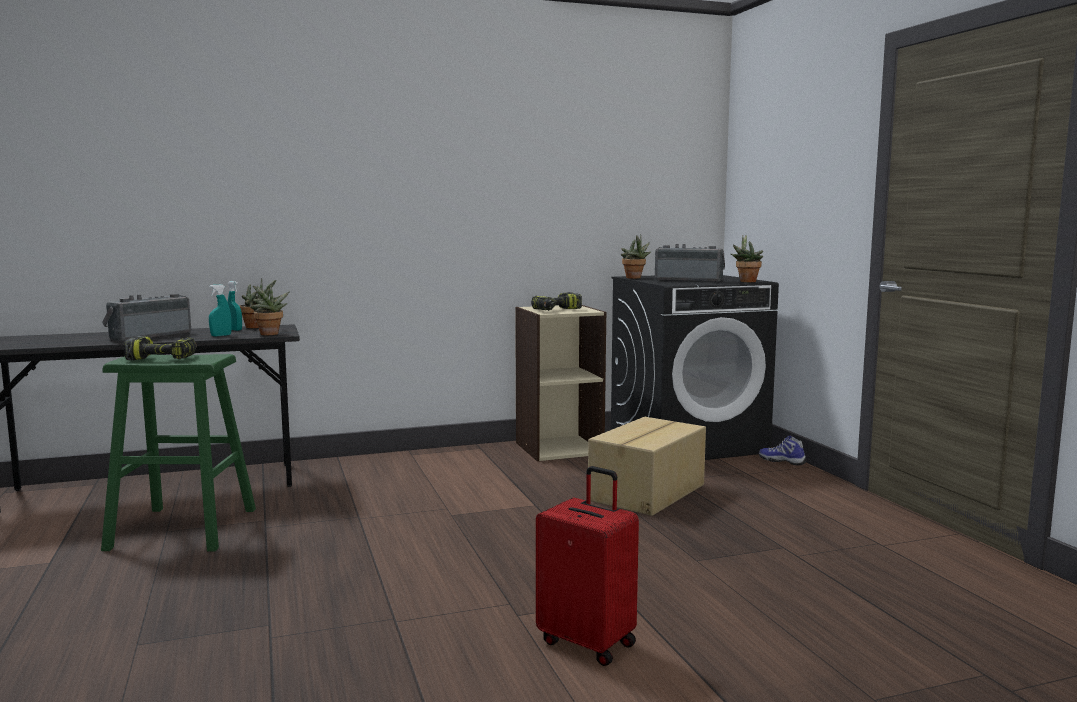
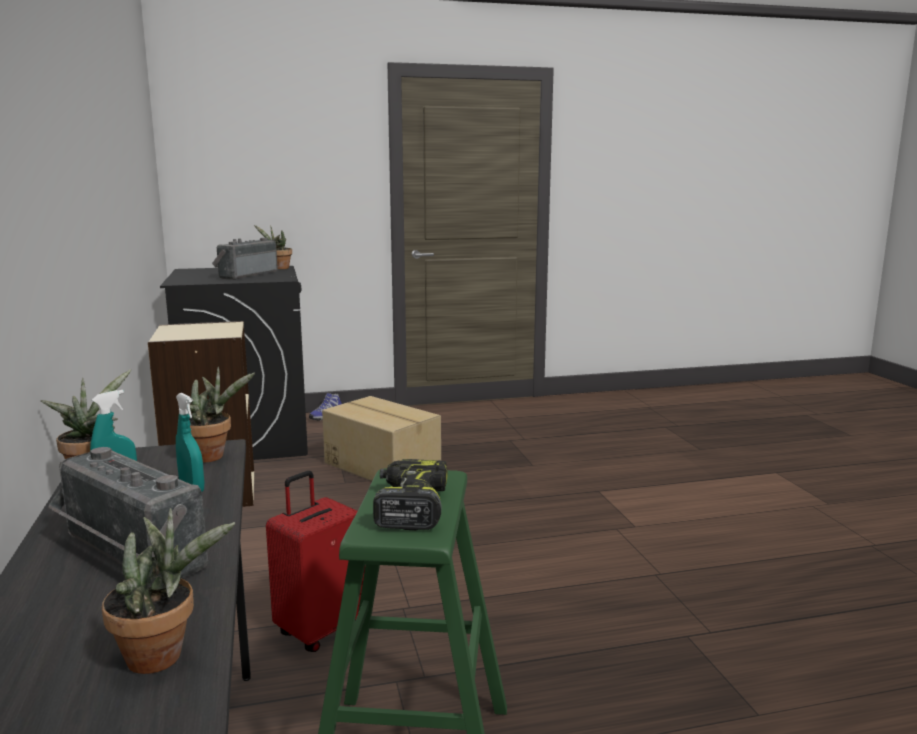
camera: 85 degrees left, 5 degrees up
power drill [531,292,582,311] -> none
red suitcase [536,466,639,666] -> red suitcase moved to [266,471,365,652]
potted plant [621,235,651,279] -> potted plant moved to [102,508,236,674]

